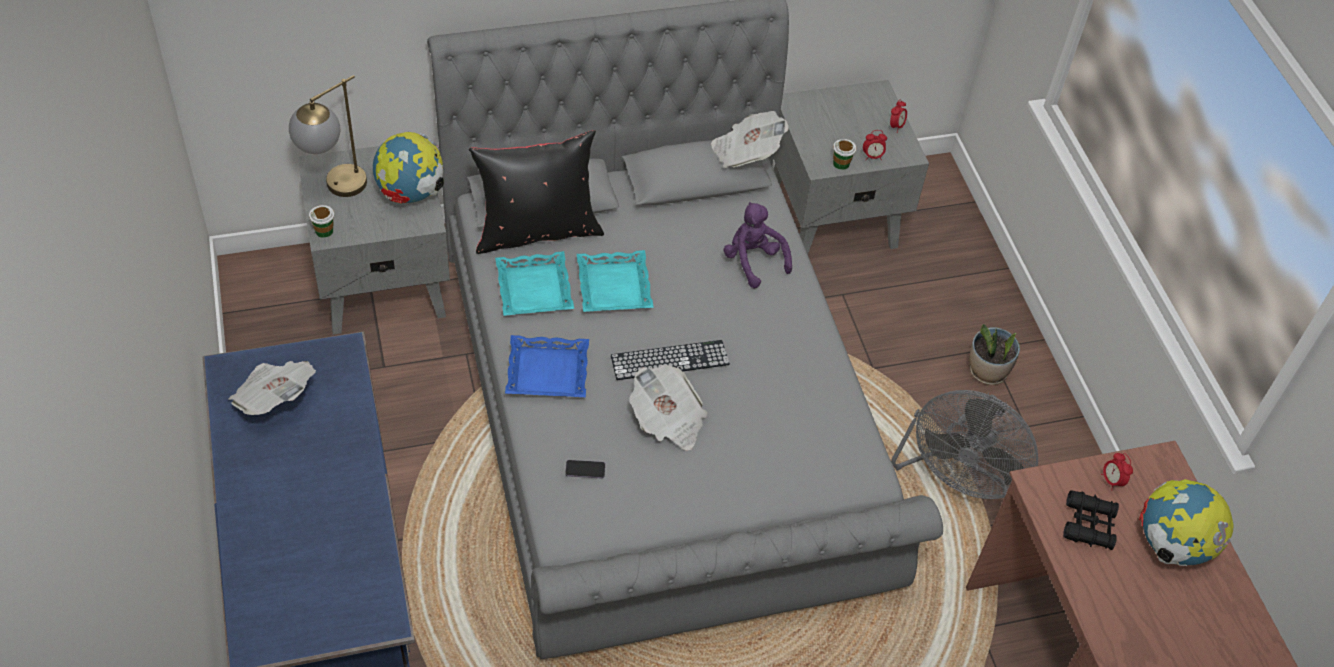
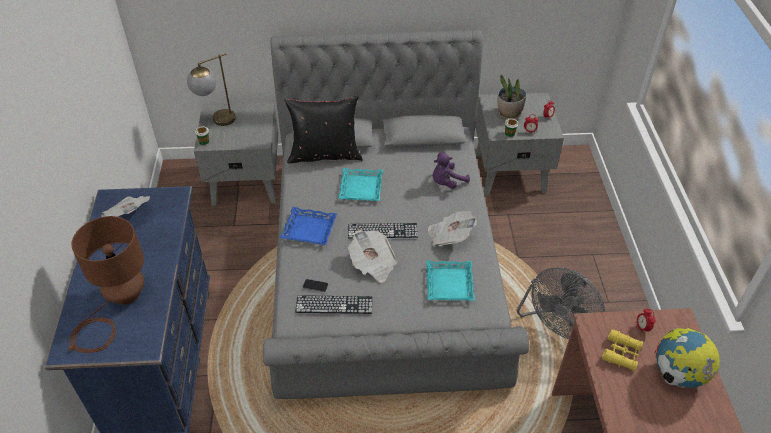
camera: 15 degrees right, 5 degrees down
globe [373,132,444,204] -> none
turquoise tray [495,251,574,316] -> turquoise tray moved to [426,260,475,301]
newspaper [711,111,788,168] -> newspaper moved to [428,211,477,246]
purple plush toy [723,202,792,288] -> purple plush toy turned 105 degrees counterclockwise [433,152,470,189]
potted plant [970,324,1020,385] -> potted plant moved to [498,75,526,119]
black binoculars [1063,490,1119,550] -> yellow binoculars [602,329,643,371]
none -> brown table lamp [68,216,144,353]
none -> keyboard [296,295,373,314]

